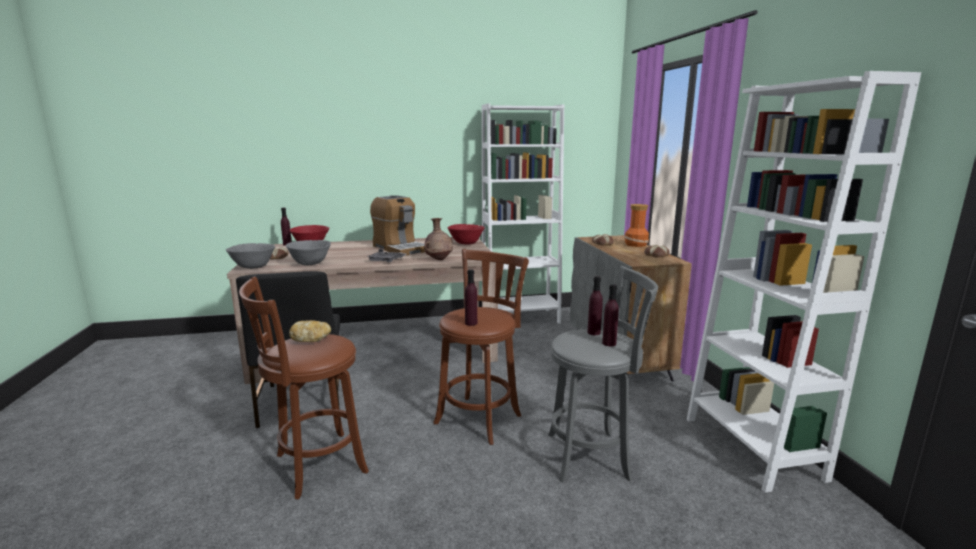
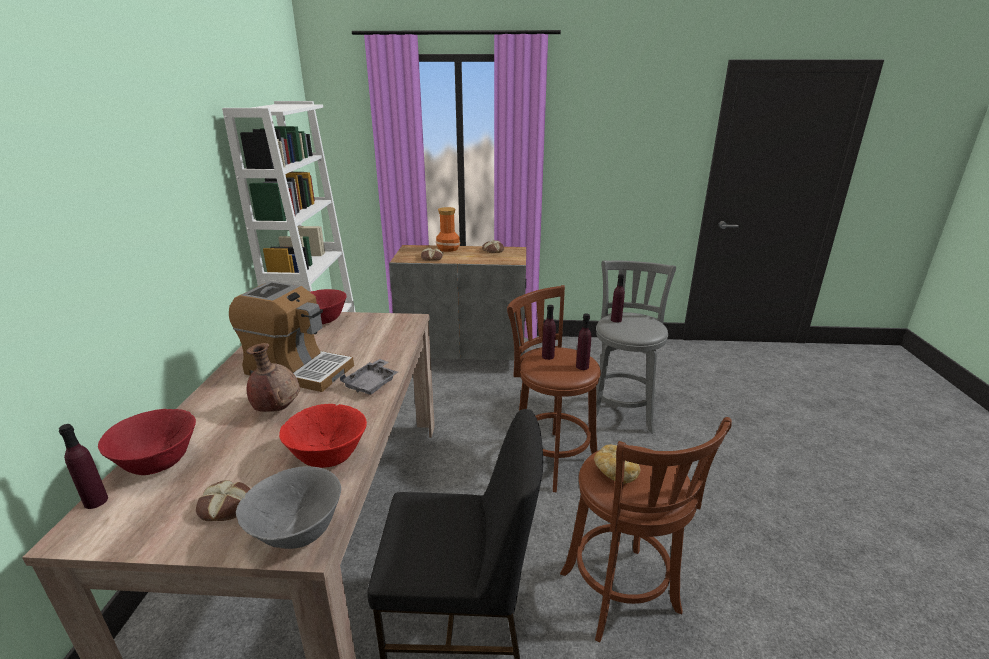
camera: 75 degrees left, 10 degrees up
grey bowl [286,240,331,265] -> red bowl [279,404,367,468]
coffee machine [370,195,425,256] -> coffee machine turned 45 degrees clockwise [229,281,354,392]
brown vase [424,218,453,260] -> brown vase moved to [246,343,300,412]
purple bottle [602,284,619,346] -> purple bottle moved to [542,305,556,360]
white bookcase [687,71,921,493] -> none

